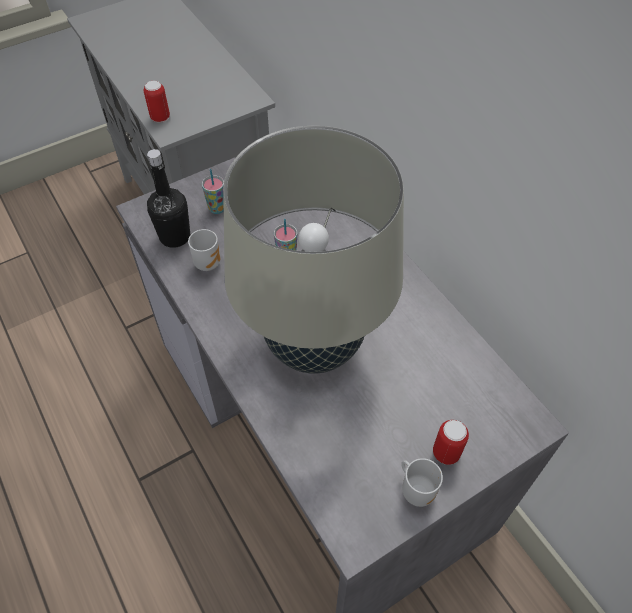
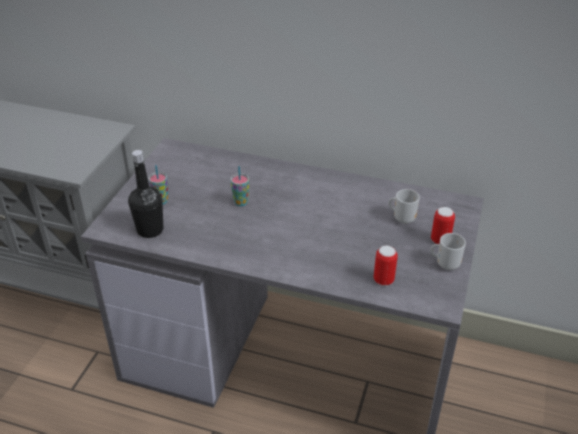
camera: 40 degrees left, 15 degrees down
can [144,81,170,123] -> can moved to [374,245,398,286]
mug [188,229,220,271] -> mug moved to [388,189,420,224]
beige table lamp [223,126,404,374] -> none

